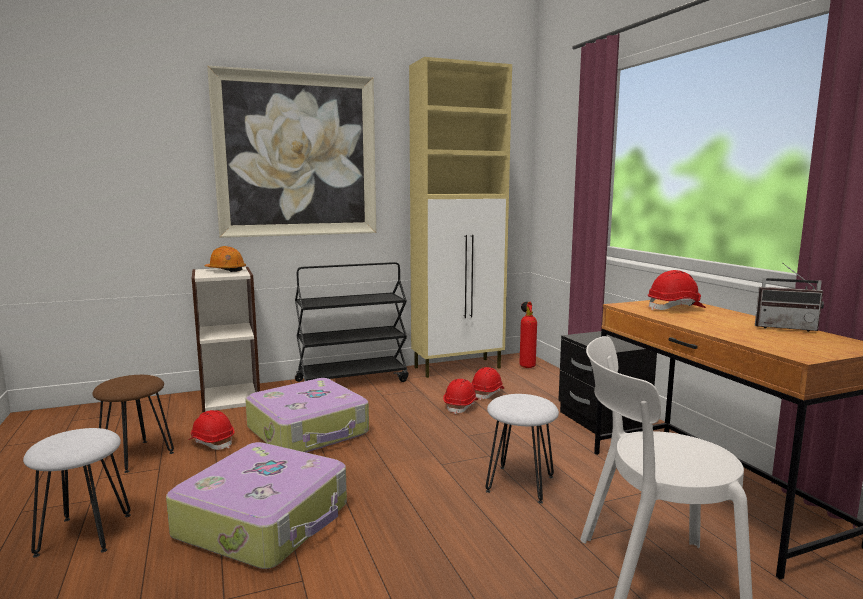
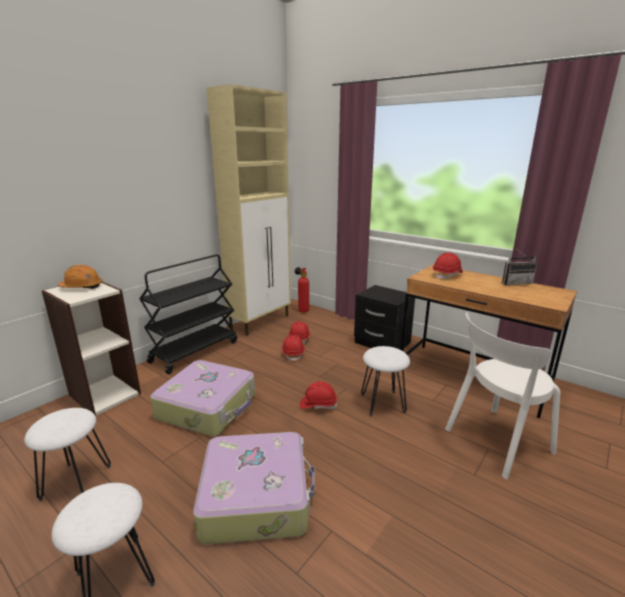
camera: 30 degrees left, 10 degrees up
brown stool [92,375,174,473] -> white stool [24,408,111,501]
red hard hat [188,410,234,450] -> red hard hat moved to [300,381,337,409]
picture [207,66,376,238] -> none

